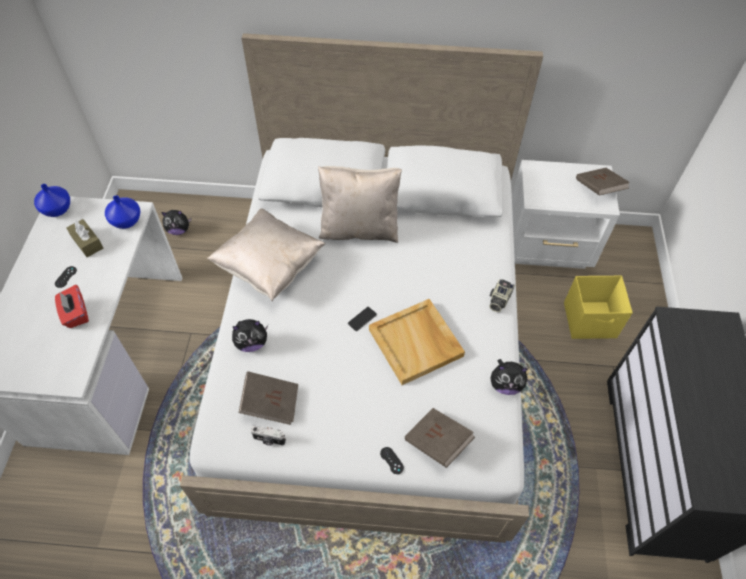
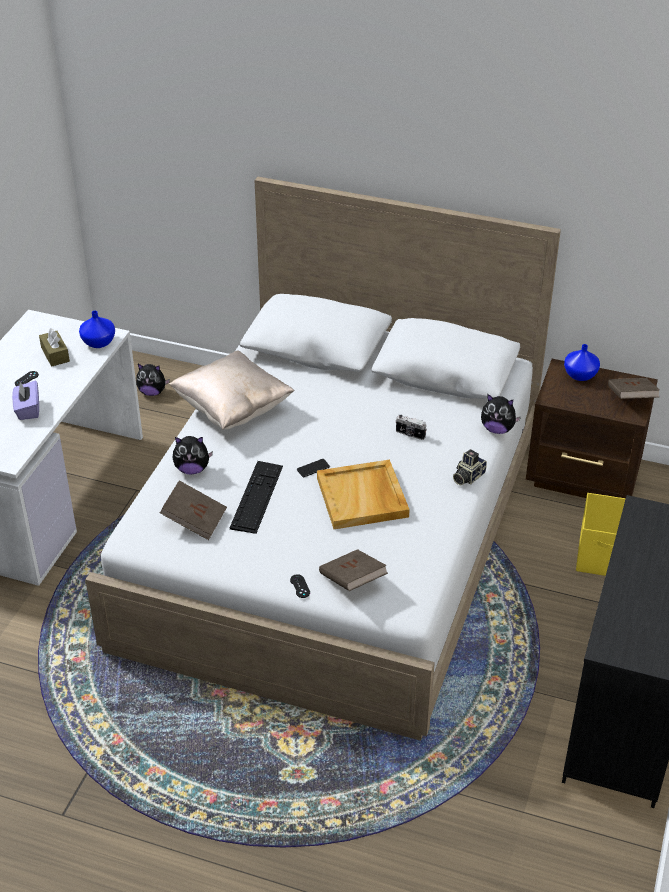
camera: 15 degrees right, 15 degrees down
blue vase [34,184,70,217] -> blue vase moved to [564,344,600,381]
red tissue box [55,285,89,328] -> purple tissue box [12,380,39,420]
camera [251,425,286,446] -> camera moved to [396,415,427,440]
beige pillow [318,166,402,243] -> none
plush toy [491,359,528,395] -> plush toy moved to [481,394,521,434]
white nightstand [512,160,620,269] -> brown nightstand [526,359,658,498]
none -> keyboard [230,461,283,534]

